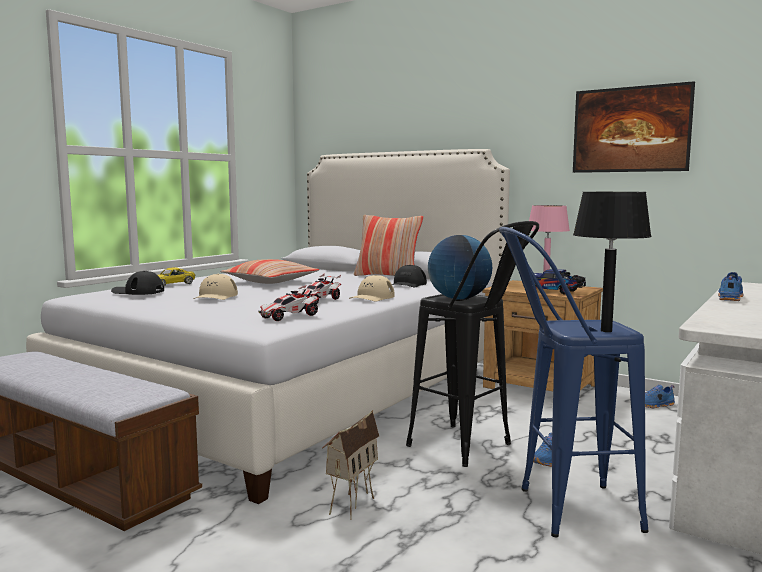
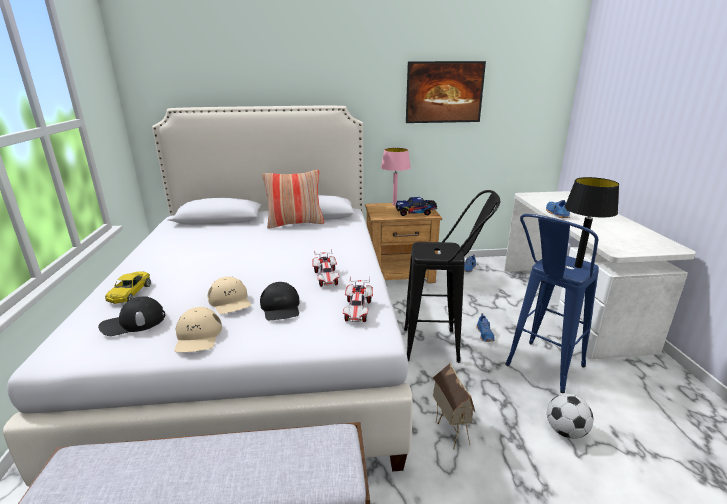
camera: 40 degrees left, 15 degrees up
pillow [221,259,320,284] -> none
beige cap [349,275,395,301] -> beige cap moved to [175,307,222,352]
black cap [392,265,427,287] -> black cap moved to [260,282,299,320]
globe [428,235,492,299] -> none
none -> football [547,394,593,439]

